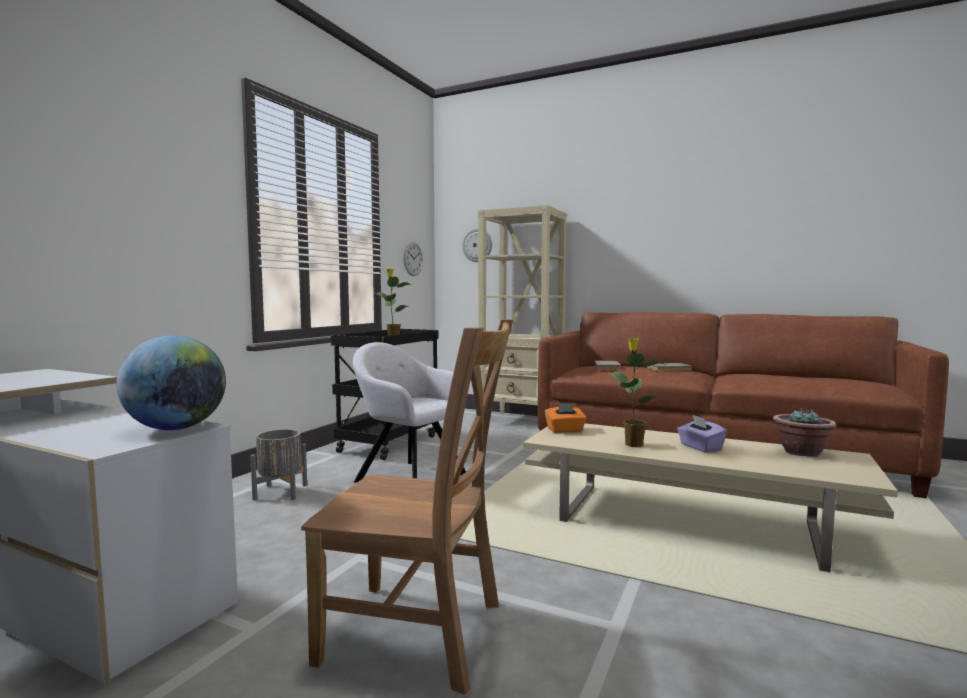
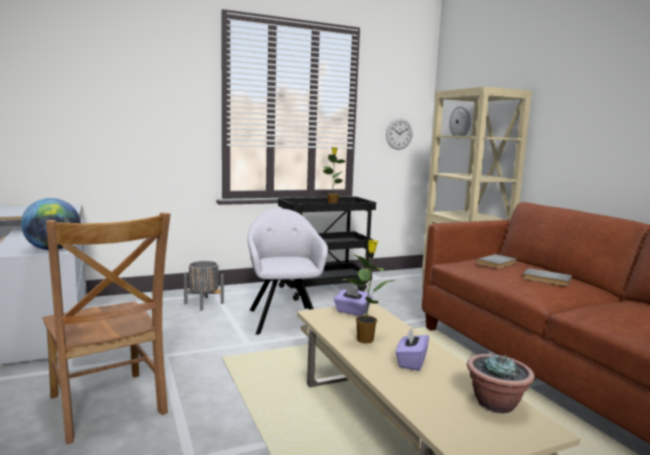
camera: 40 degrees right, 5 degrees up
orange tissue box [545,403,587,433] -> purple tissue box [334,286,372,316]

